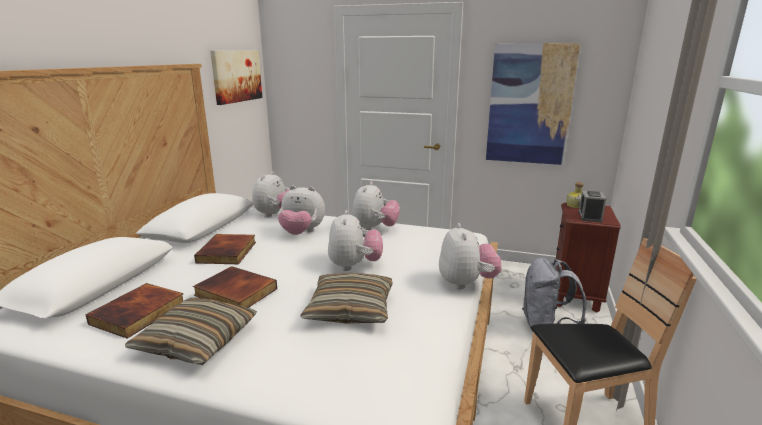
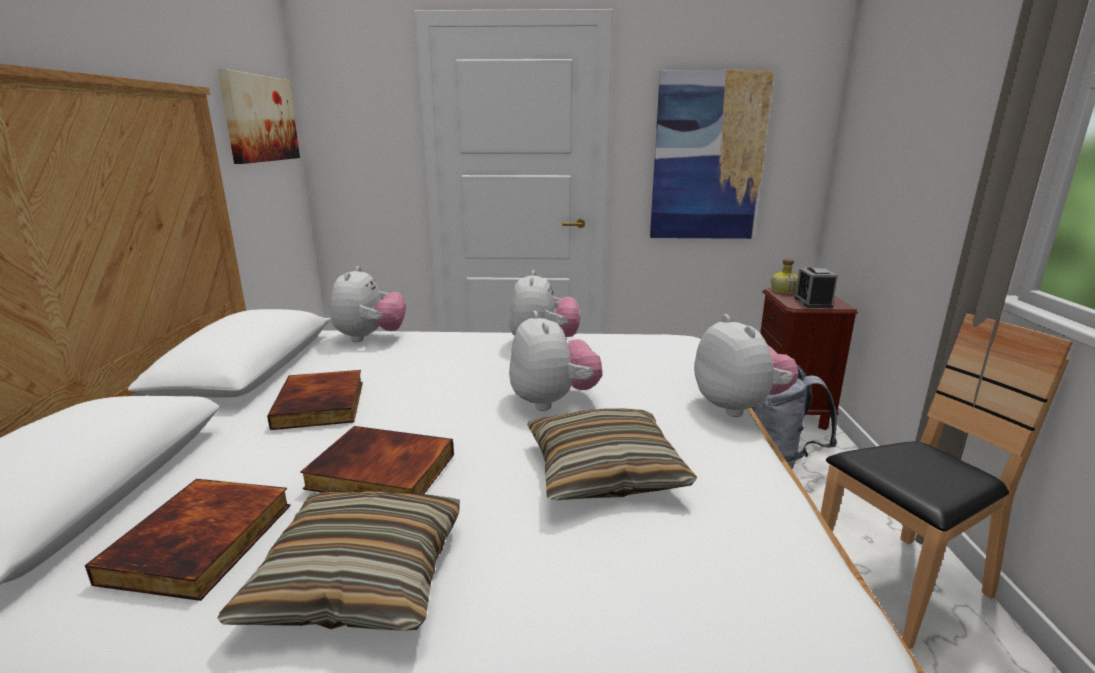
camera: 15 degrees left, 0 degrees up
plush toy [278,185,325,235] -> none

